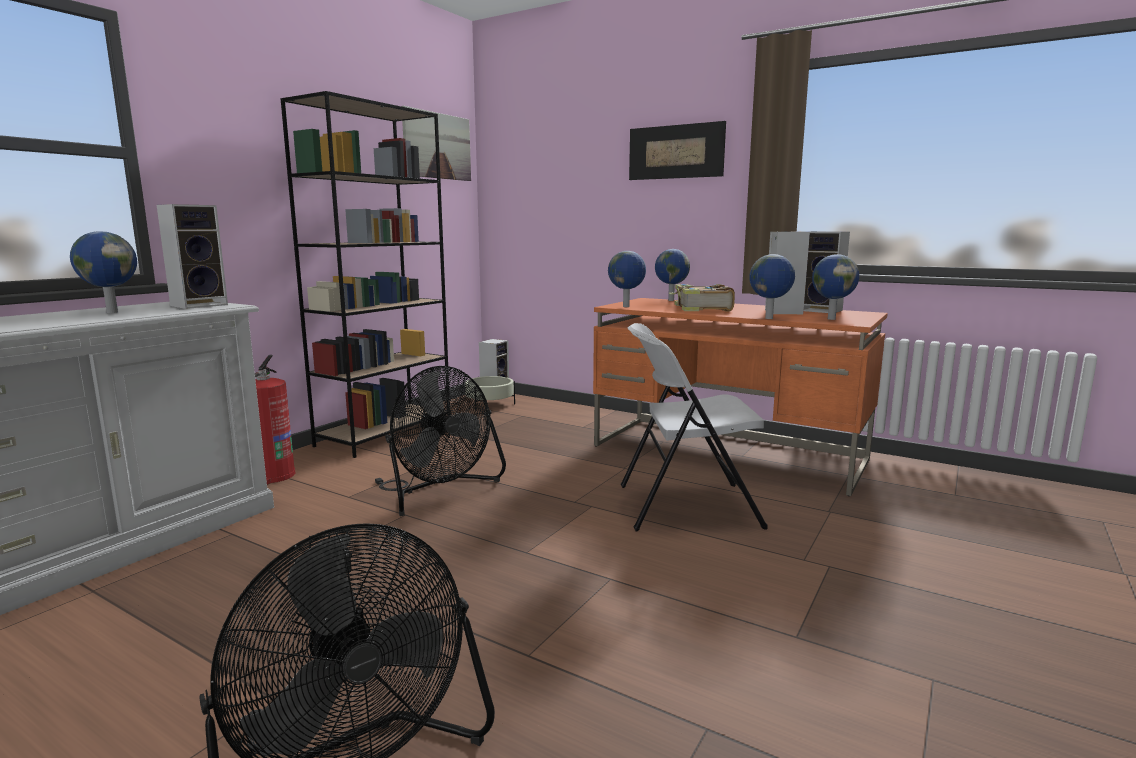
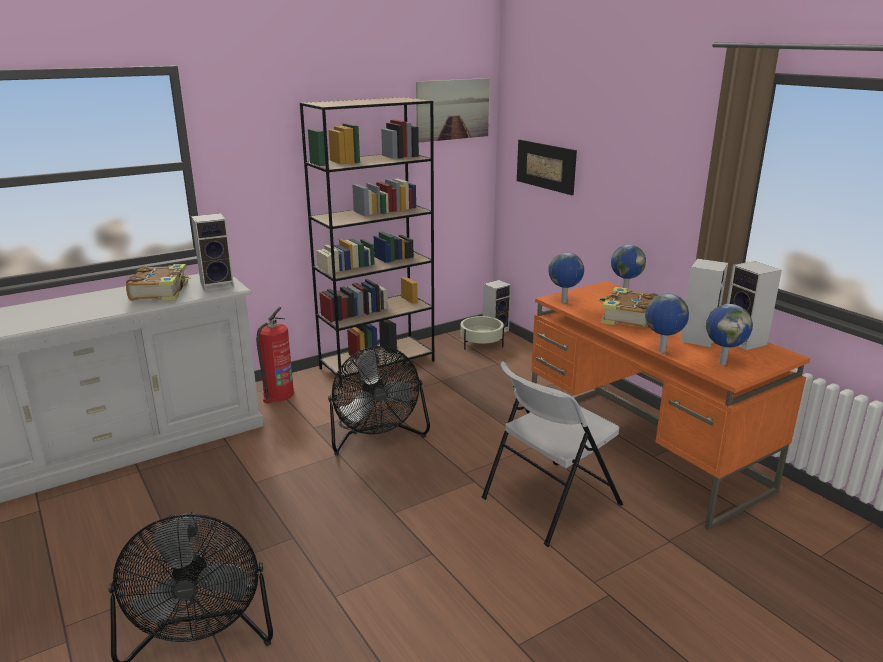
camera: 25 degrees right, 10 degrees up
globe [70,231,137,313] -> book [126,264,191,301]
white chair [621,323,768,532] -> white chair turned 60 degrees counterclockwise [482,361,623,547]
picture [629,121,726,180] -> picture moved to [517,140,577,195]

